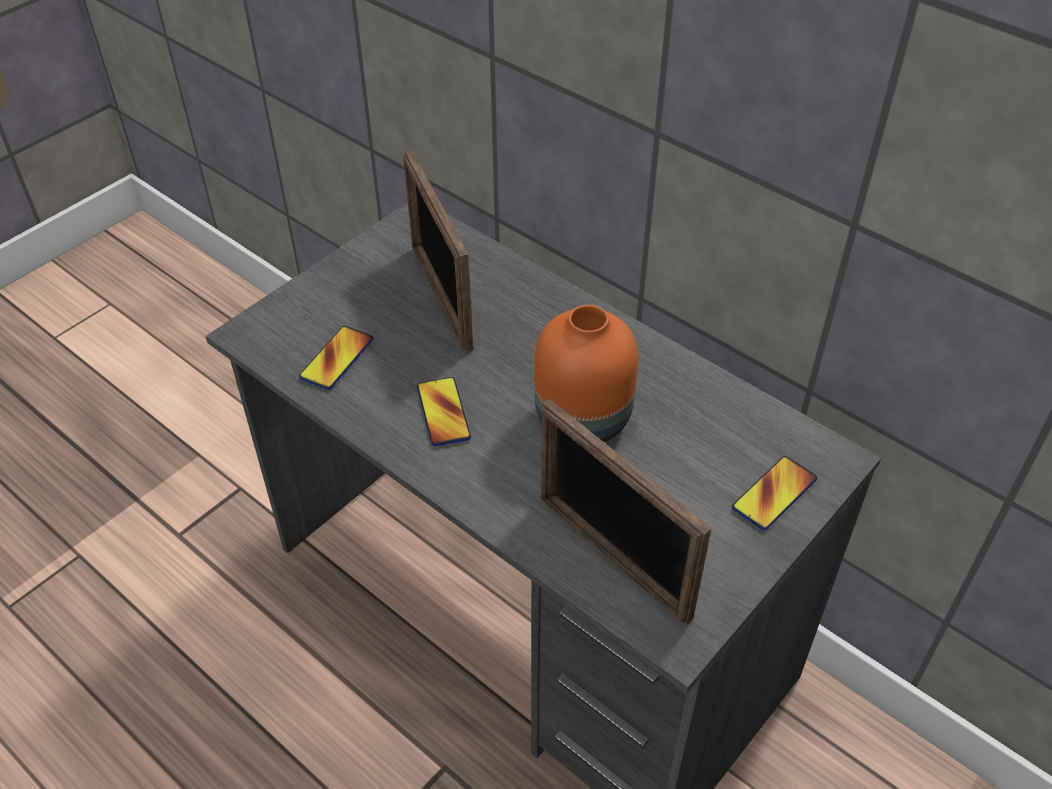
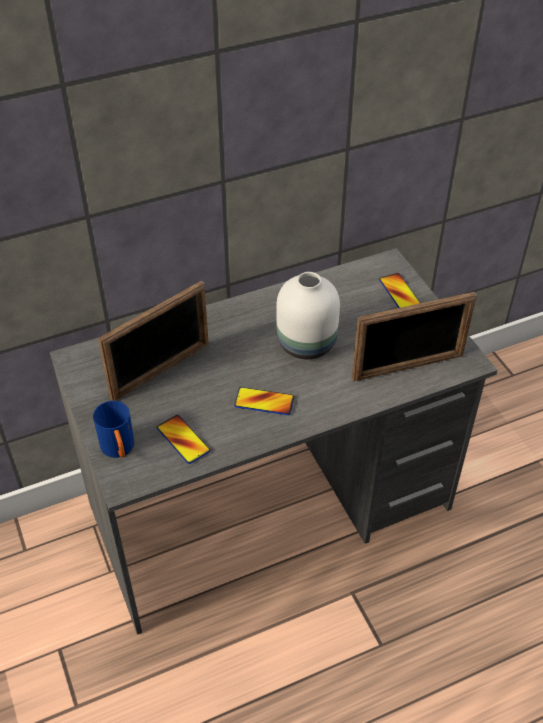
camera: 65 degrees left, 0 degrees up
picture frame [403,151,473,352] -> picture frame turned 45 degrees counterclockwise [98,281,209,401]
orange vase [535,305,638,442] -> white vase [276,272,340,359]
none -> blue mug [93,401,134,458]

